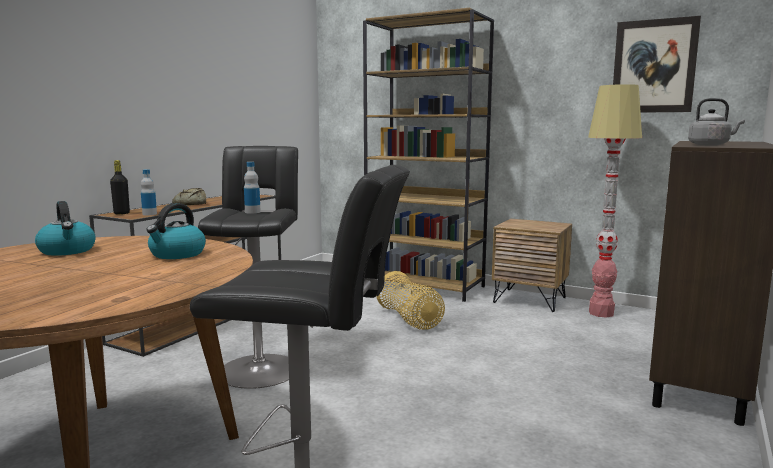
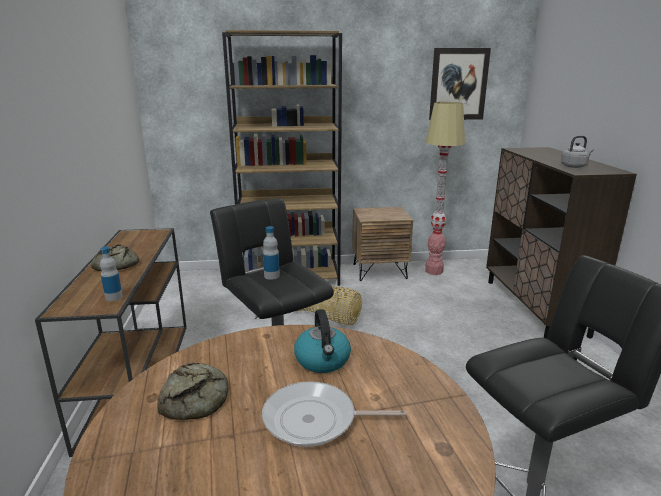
camera: 35 degrees left, 10 degrees up
kettle [35,201,95,256] -> bread [157,363,228,420]
black bottle [110,160,130,215] -> none
none -> frying pan [262,381,407,447]

